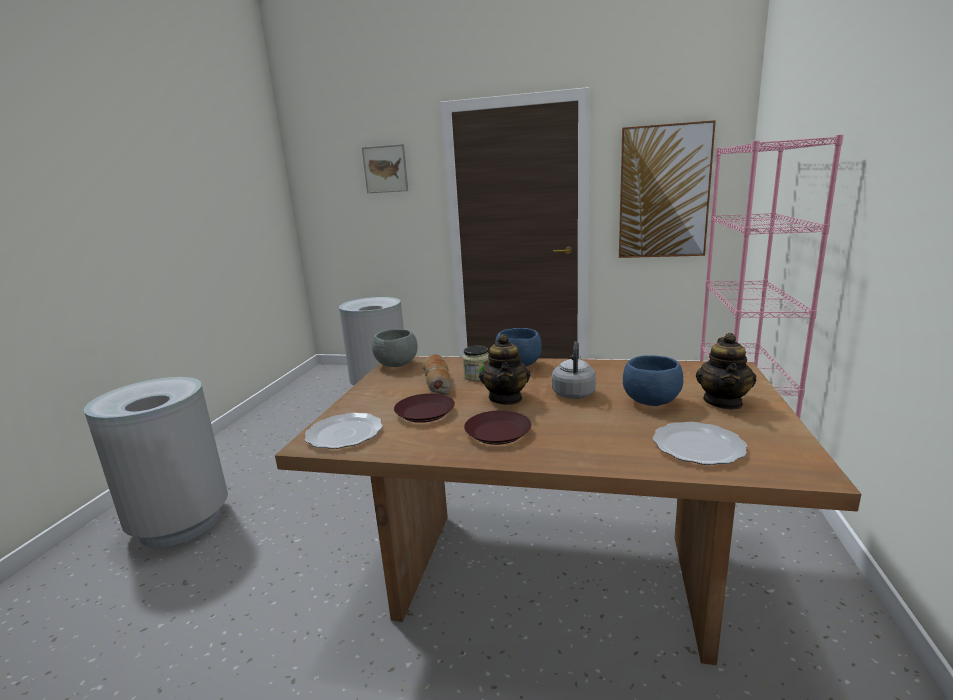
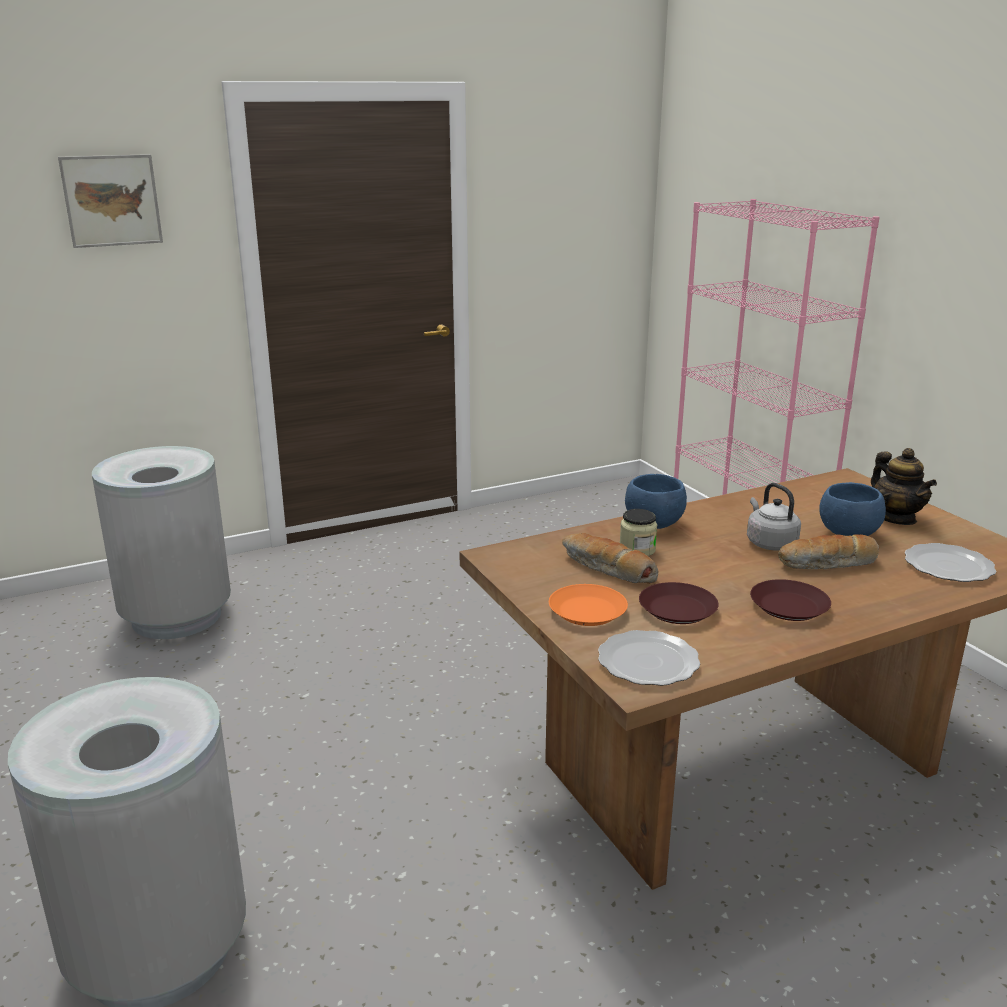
camera: 40 degrees left, 5 degrees up
grey bowl [372,329,418,367] -> none
teapot [479,334,530,405] -> none
picture [619,120,716,258] -> none
none -> orange plate [549,584,628,626]
none -> bread [778,534,880,569]

